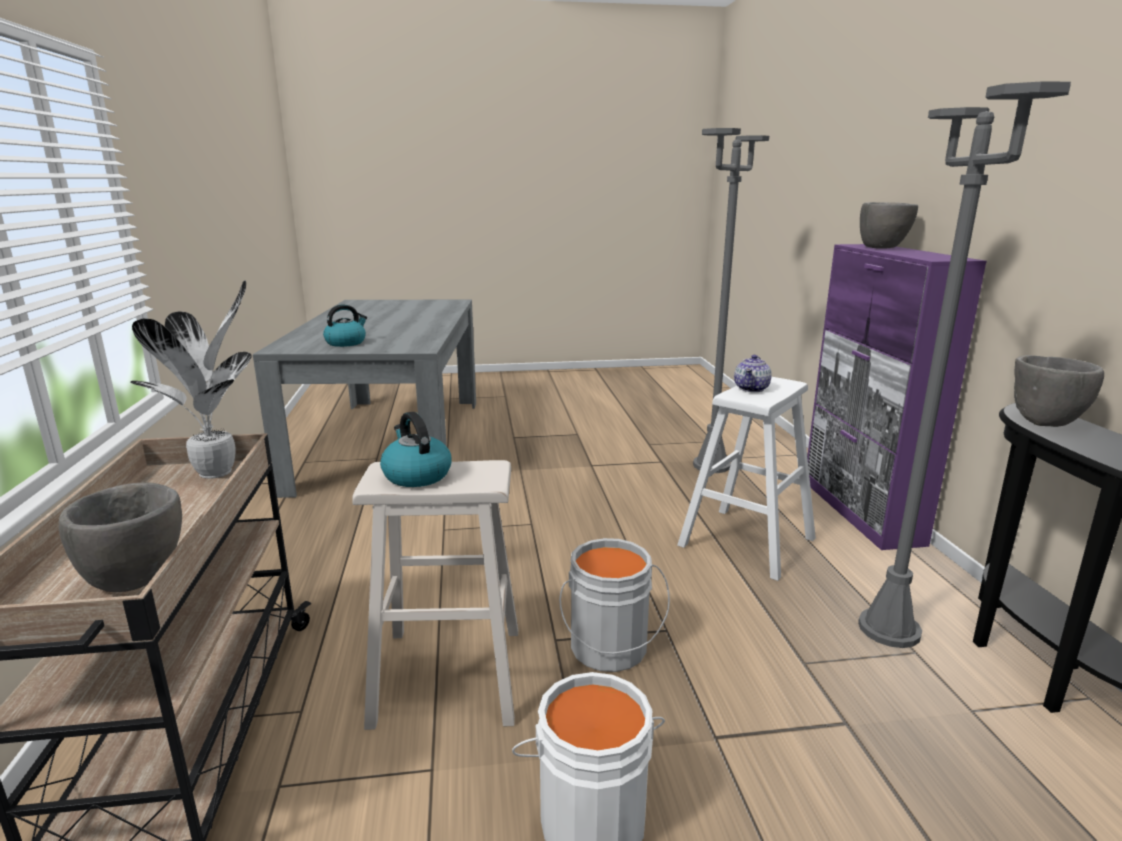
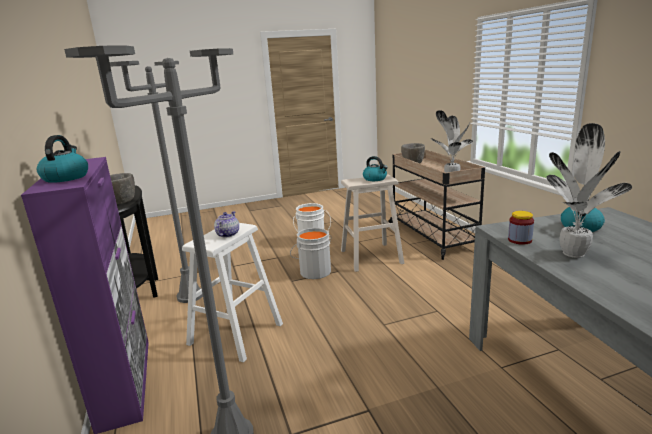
camera: 170 degrees right, 0 degrees up
grey bowl [860,202,918,249] -> kettle [37,135,88,183]
none -> jar [508,211,534,245]
none -> potted plant [546,123,632,258]

